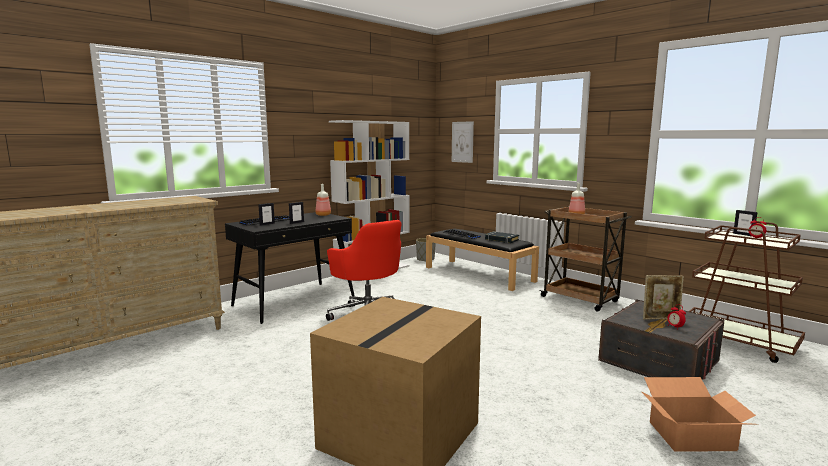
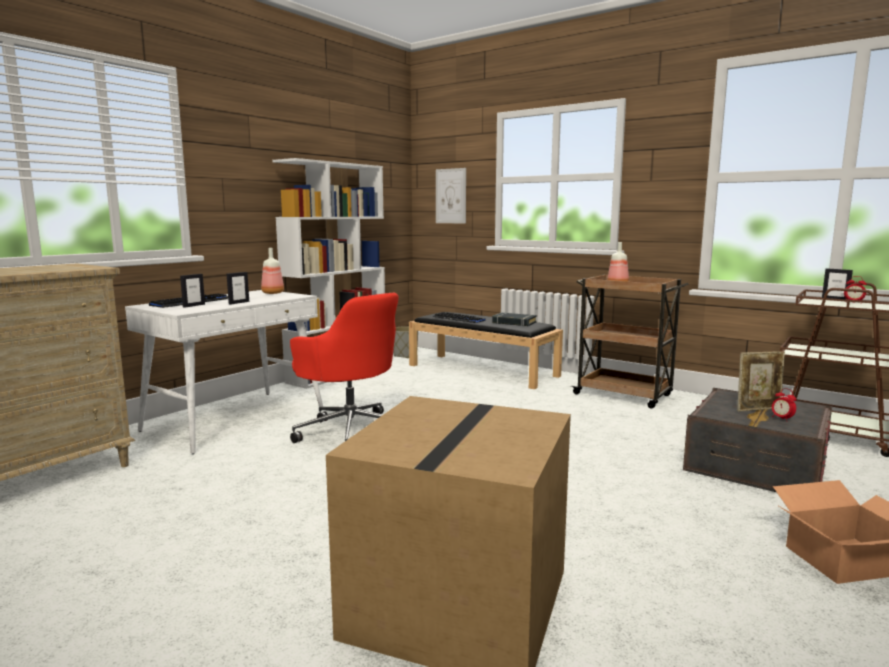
camera: 10 degrees left, 0 degrees up
black desk [225,212,355,324] -> white desk [125,290,323,454]

